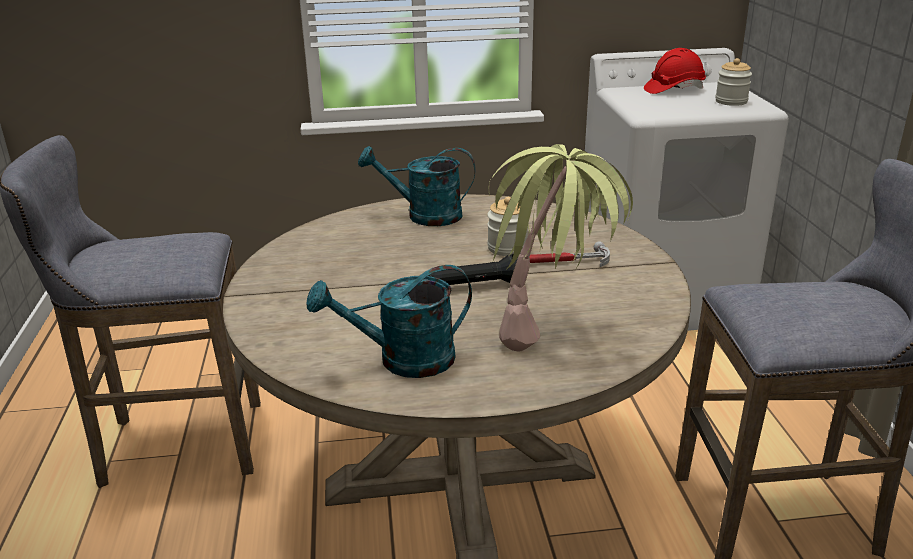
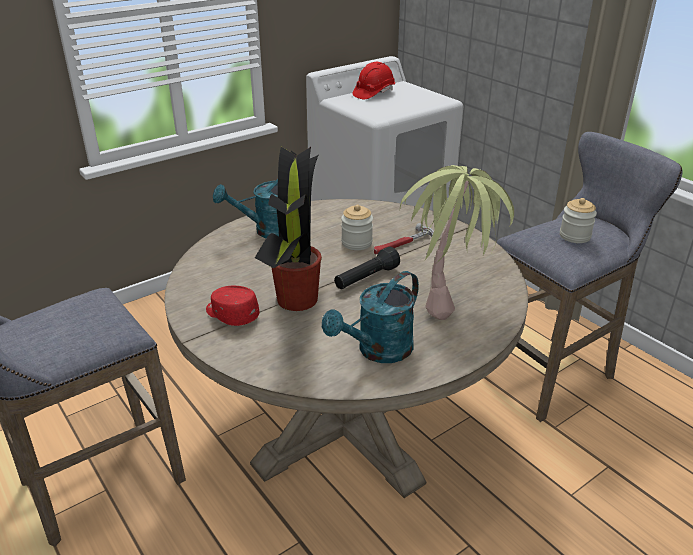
camera: 30 degrees left, 5 degrees up
jar [715,58,752,106] -> jar moved to [560,198,597,243]
none -> red cap [206,286,260,326]
none -> potted plant [255,147,322,311]

